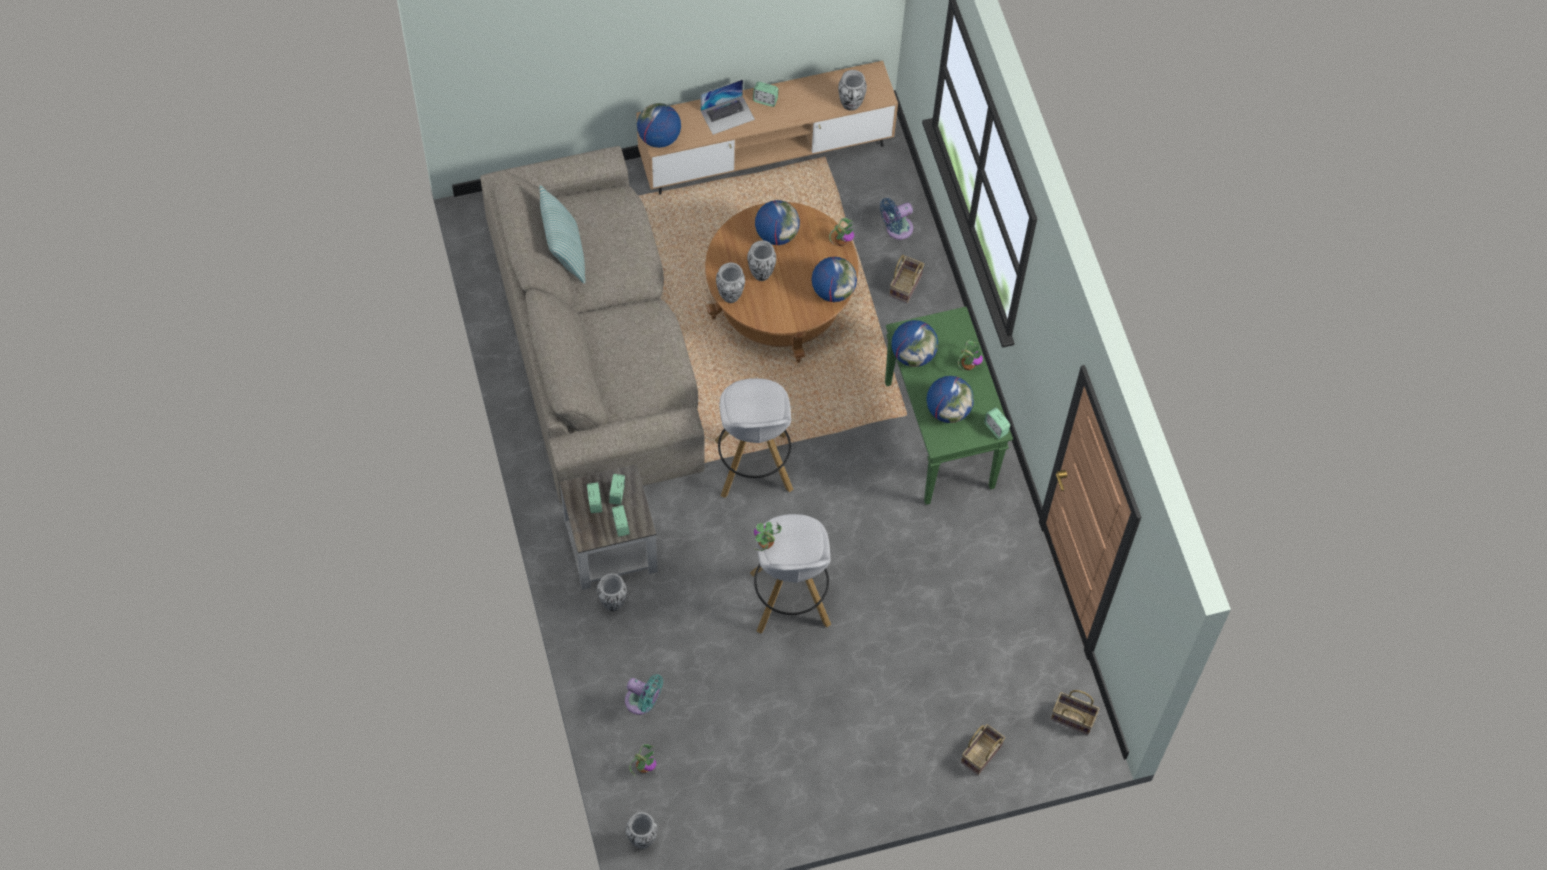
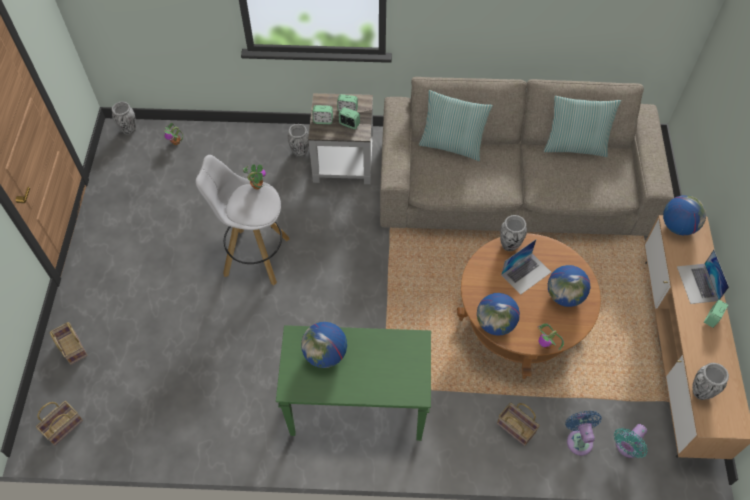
camera: 110 degrees right, 5 degrees down
turquoise fan [625,674,663,715] -> turquoise fan moved to [614,424,648,458]
white stool [714,378,794,498] -> none
vase [747,240,776,281] -> laptop [501,239,551,295]
globe [891,320,938,367] -> none
potted plant [958,341,983,372] -> none
alarm clock [984,407,1010,439] -> none
none -> pillow [419,90,493,161]

